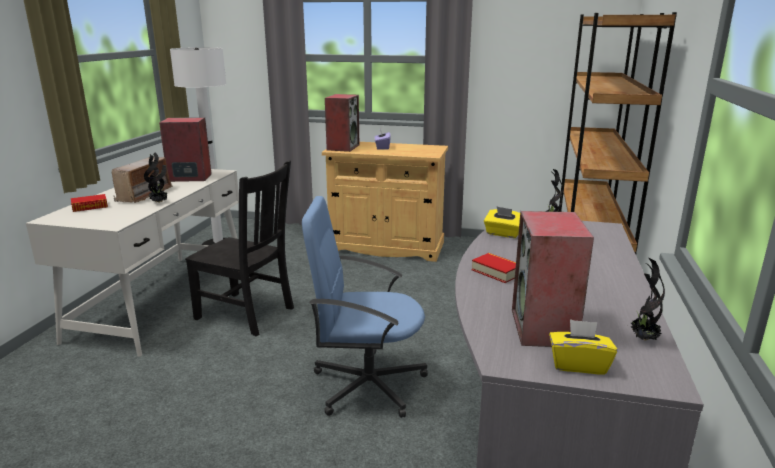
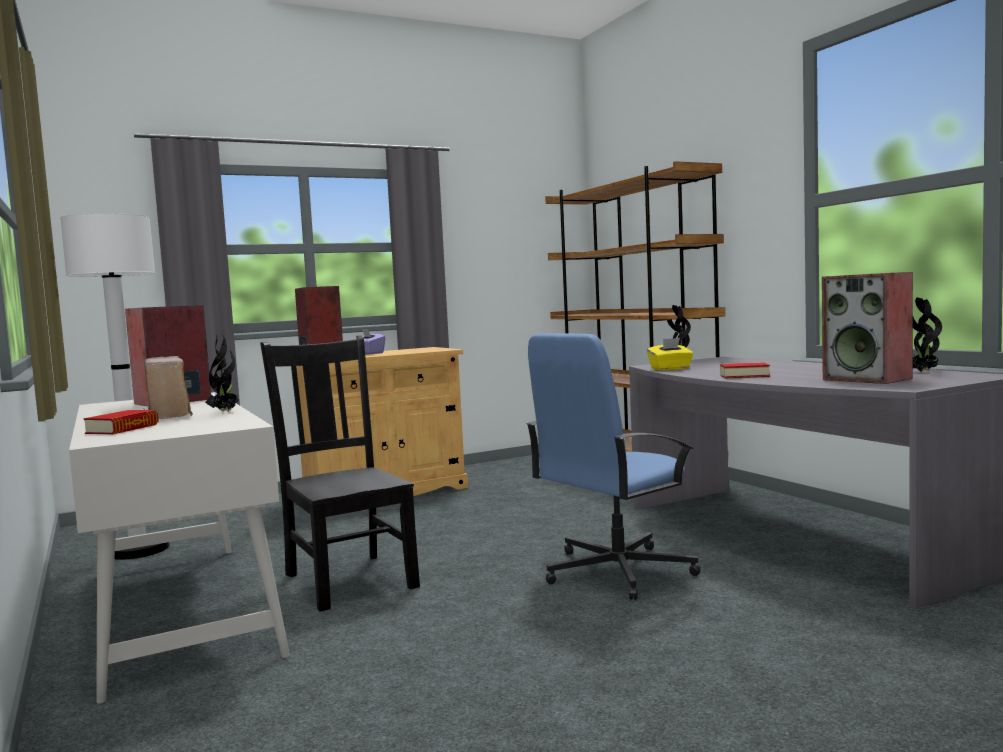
camera: 40 degrees left, 15 degrees down
black chair [185,160,294,336] -> black chair turned 105 degrees counterclockwise [260,335,420,612]
yellow tissue box [549,319,617,374] -> none

